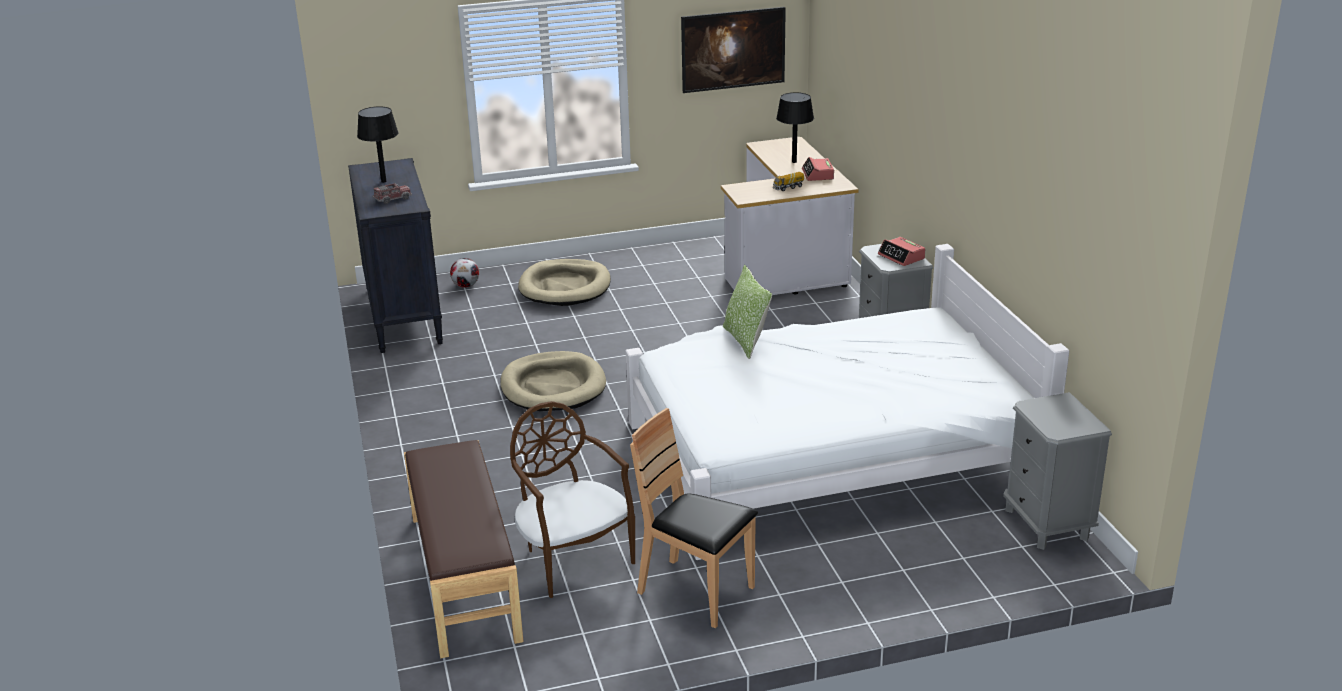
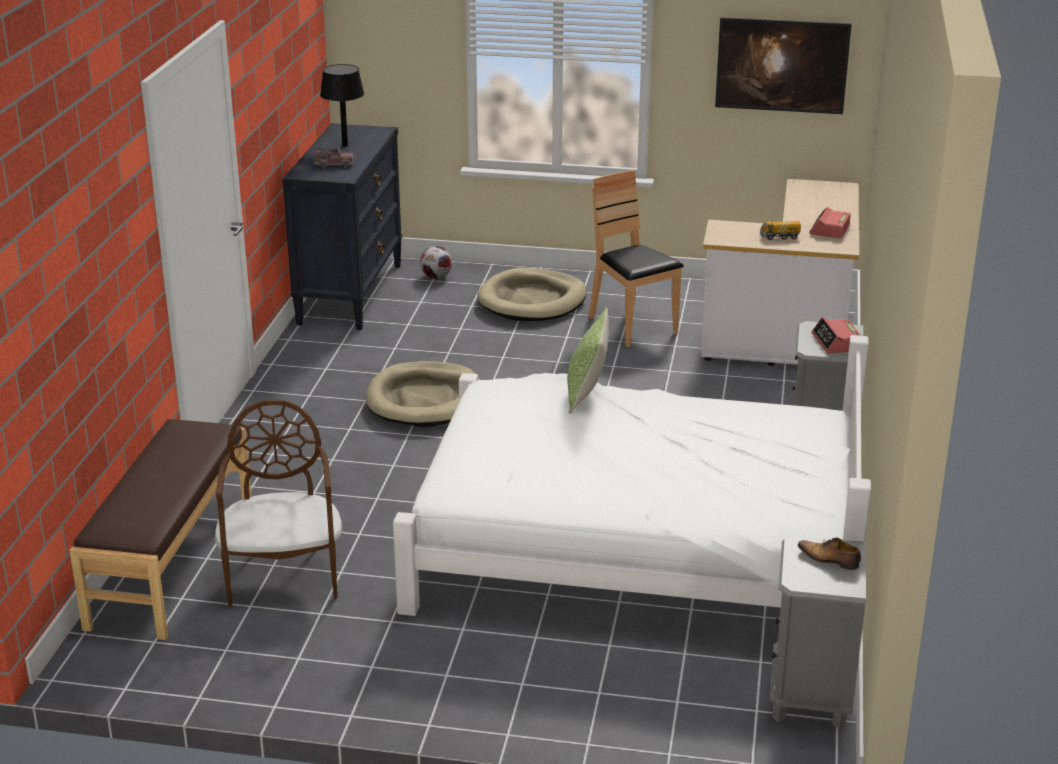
camera: 25 degrees right, 0 degrees up
brown chair [630,408,758,628] -> brown chair moved to [589,170,684,347]
black table lamp [776,92,814,163] -> none
none -> shoe [798,538,861,570]

